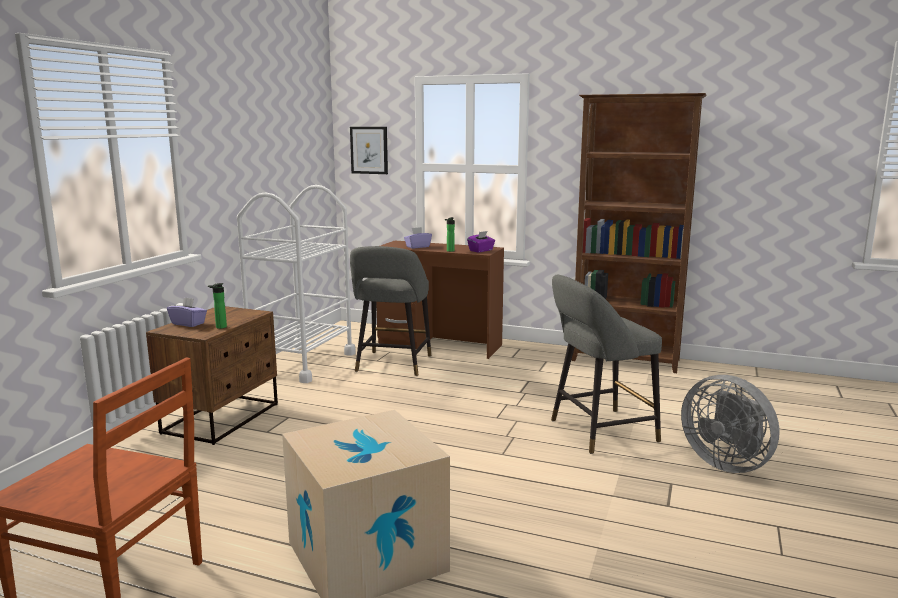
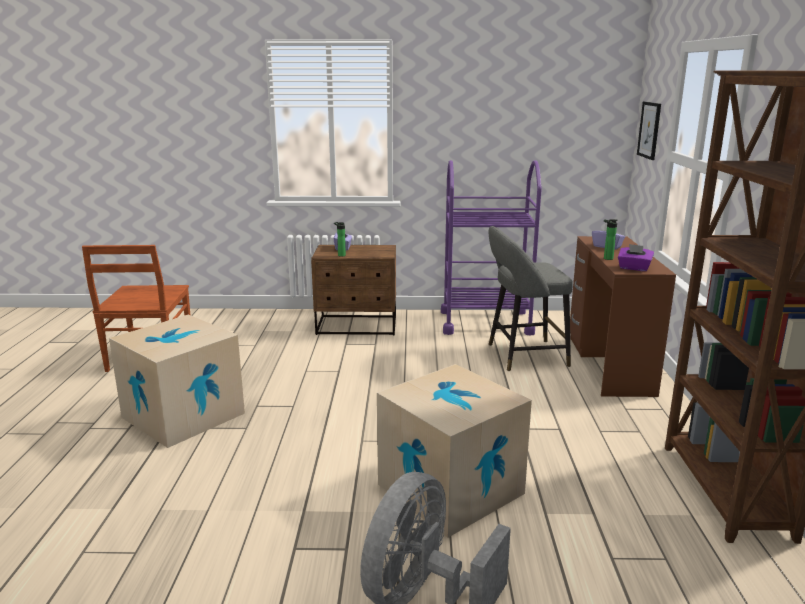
camera: 70 degrees right, 5 degrees up
white cart [237,185,356,383] -> purple cart [441,160,542,336]
grey stool [551,274,662,454] -> cardboard box [377,364,532,538]

